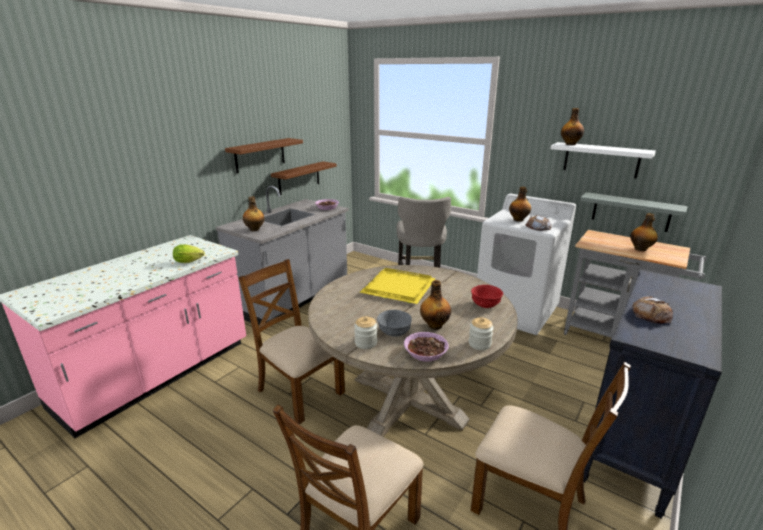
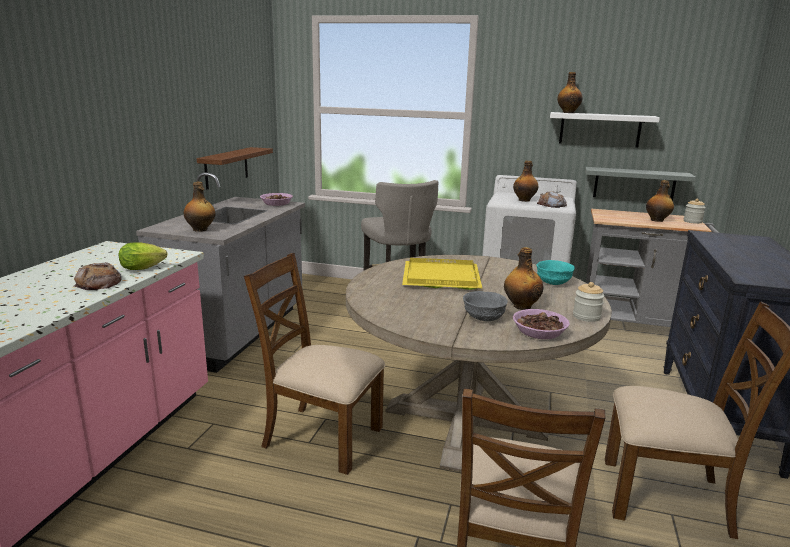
camera: 20 degrees left, 5 degrees down
brown shelf [225,138,303,173] -> none
jar [354,316,377,349] -> jar moved to [684,199,706,224]
red bowl [471,285,503,308] -> turquoise bowl [537,260,575,285]
bread [632,296,673,324] -> bread moved to [74,262,122,290]

